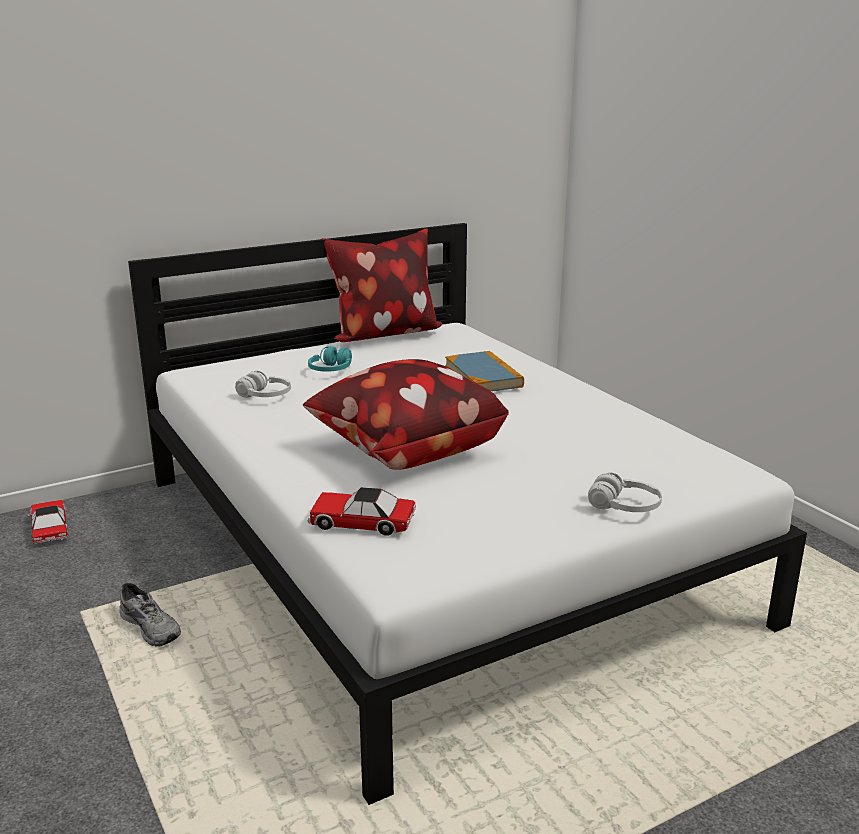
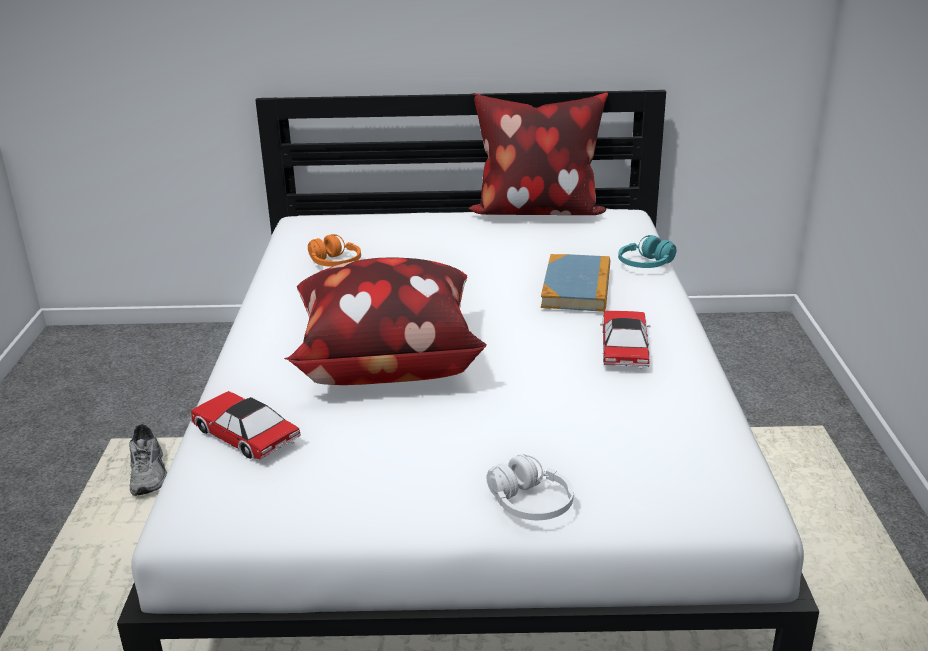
camera: 30 degrees right, 5 degrees up
toy car [28,500,68,544] -> toy car moved to [600,311,651,369]
white headphones [235,371,291,398] -> orange headphones [308,234,361,267]
turquoise headphones [308,346,352,372] -> turquoise headphones moved to [618,235,676,268]

